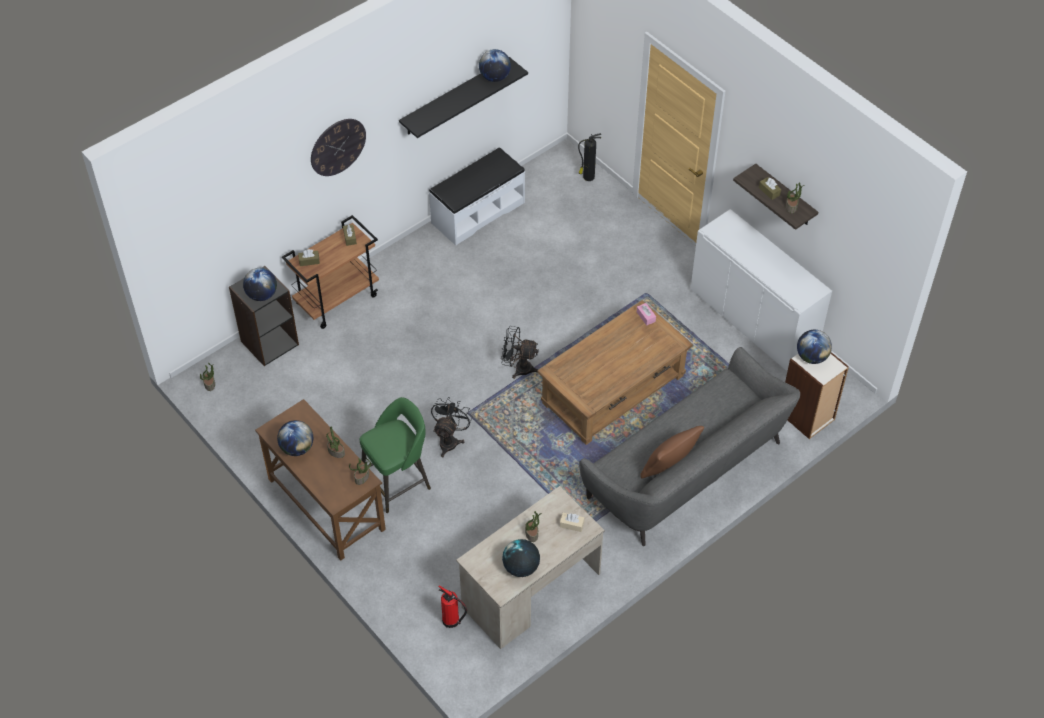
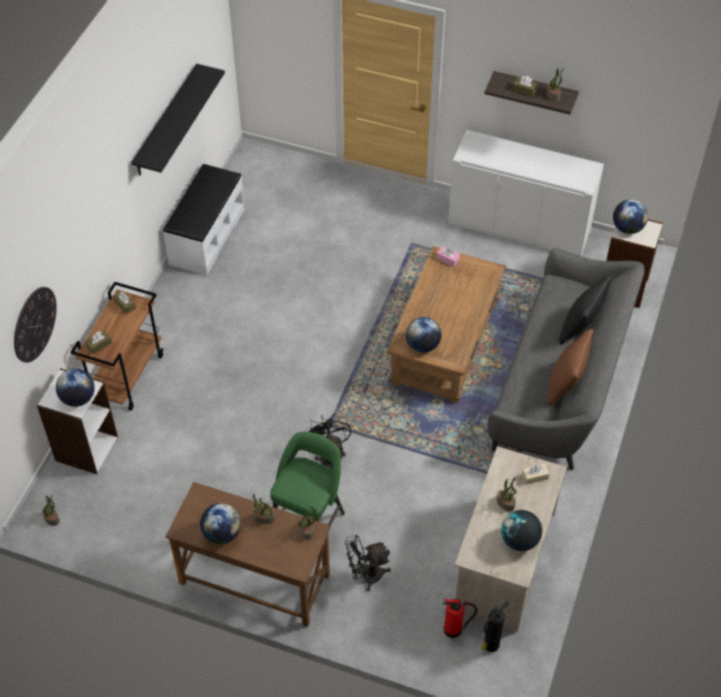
camera: 30 degrees left, 0 degrees up
black bookcase [229,266,299,366] -> white bookcase [37,368,118,474]
wall clock [311,119,366,176] -> wall clock moved to [14,287,57,363]
globe [479,49,511,82] -> globe moved to [406,317,441,353]
black fan [501,326,539,379] -> black fan moved to [345,535,391,591]
fire extinguisher [578,133,601,181] -> fire extinguisher moved to [481,600,509,652]
none -> black pillow [559,275,612,345]

